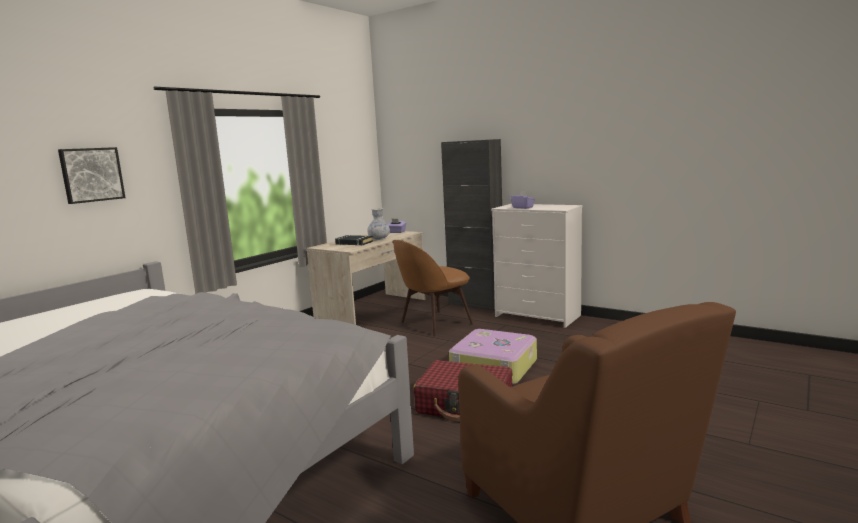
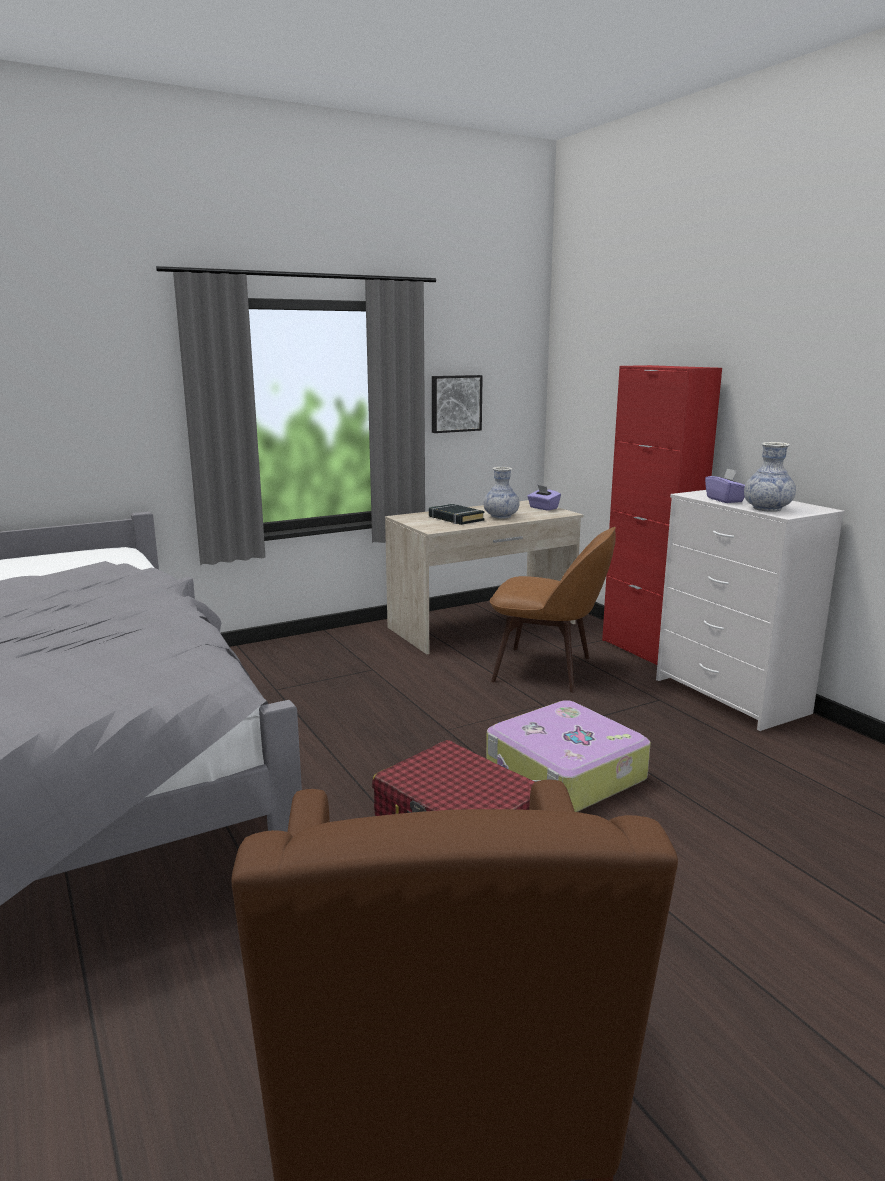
camera: 25 degrees right, 5 degrees up
picture [58,147,126,204] -> picture moved to [432,375,483,433]
brown chair [393,240,473,336] -> brown chair turned 150 degrees counterclockwise [490,527,616,693]
black cabinet [441,139,502,311] -> red cabinet [602,365,722,665]
none -> vase [744,442,796,512]

